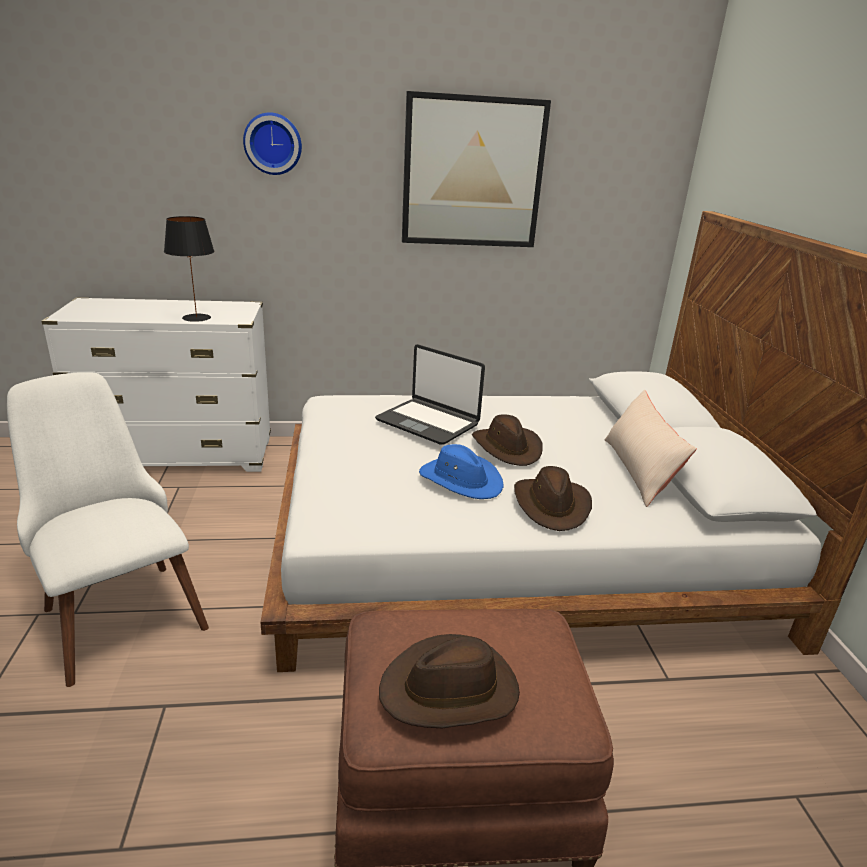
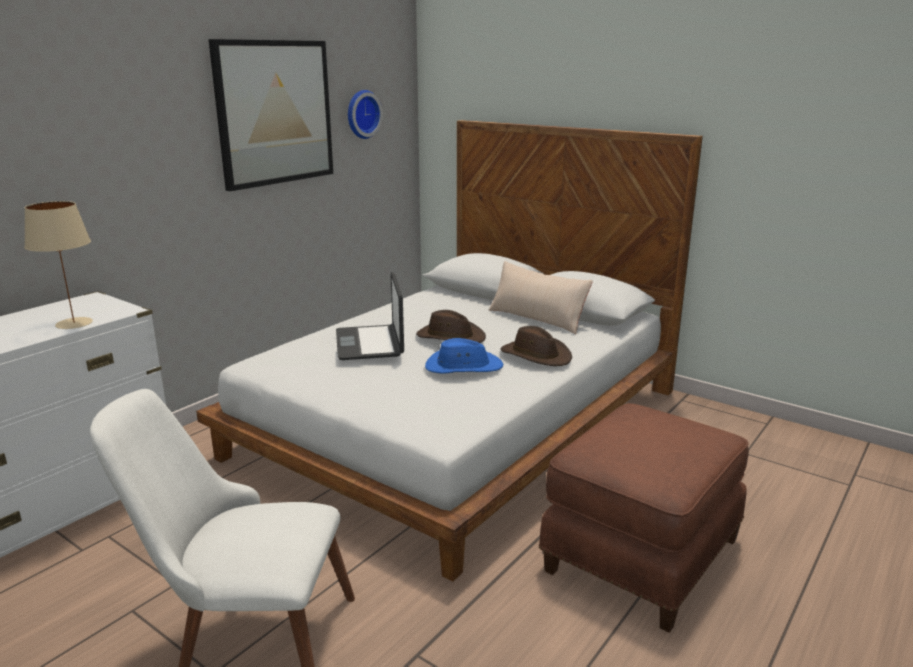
camera: 45 degrees left, 5 degrees down
black table lamp [164,216,215,322] -> beige table lamp [24,201,93,329]
wall clock [243,112,302,175] -> wall clock moved to [348,90,383,139]
laptop [375,344,485,445] -> laptop turned 90 degrees clockwise [336,272,404,360]
brown hat [379,634,520,728] -> none

